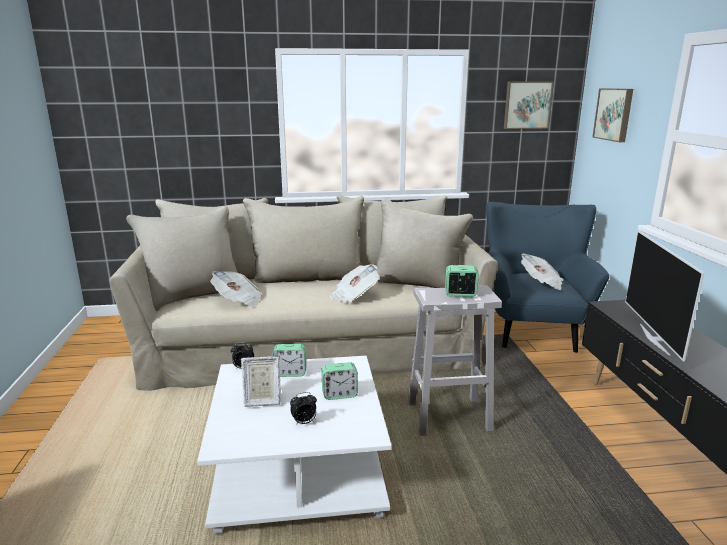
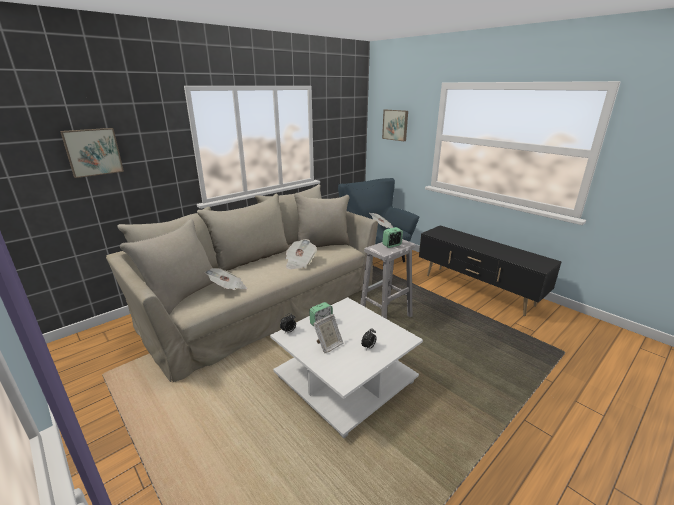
camera: 35 degrees left, 5 degrees up
alarm clock [321,362,358,400] -> none
picture [504,82,553,129] -> picture moved to [60,128,124,178]
television [625,230,705,362] -> none

